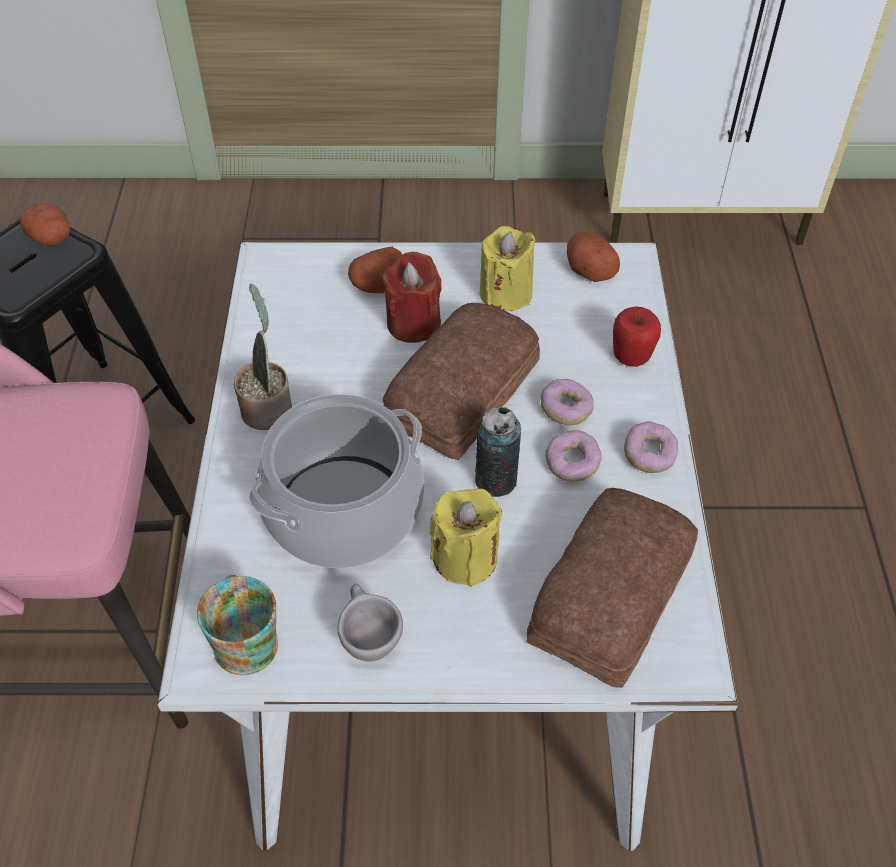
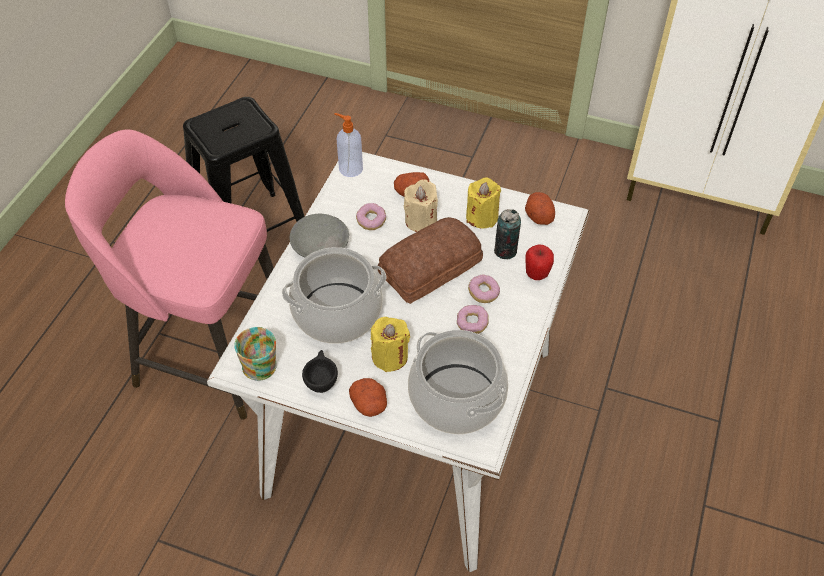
camera: 20 degrees right, 0 degrees up
potato [20,203,71,246] -> potato moved to [349,378,387,417]
potted plant [234,284,292,430] -> grey bowl [290,214,349,258]
beige cup [337,583,403,662] -> black cup [302,350,338,393]
red candle [382,252,441,343] -> beige candle [404,179,438,232]
can [475,407,521,497] -> can moved to [494,209,521,259]
bread [526,488,698,688] -> cooking pot [408,330,508,434]
donut [624,421,678,473] -> donut moved to [356,203,386,230]
none -> soap dispenser [334,113,363,177]

